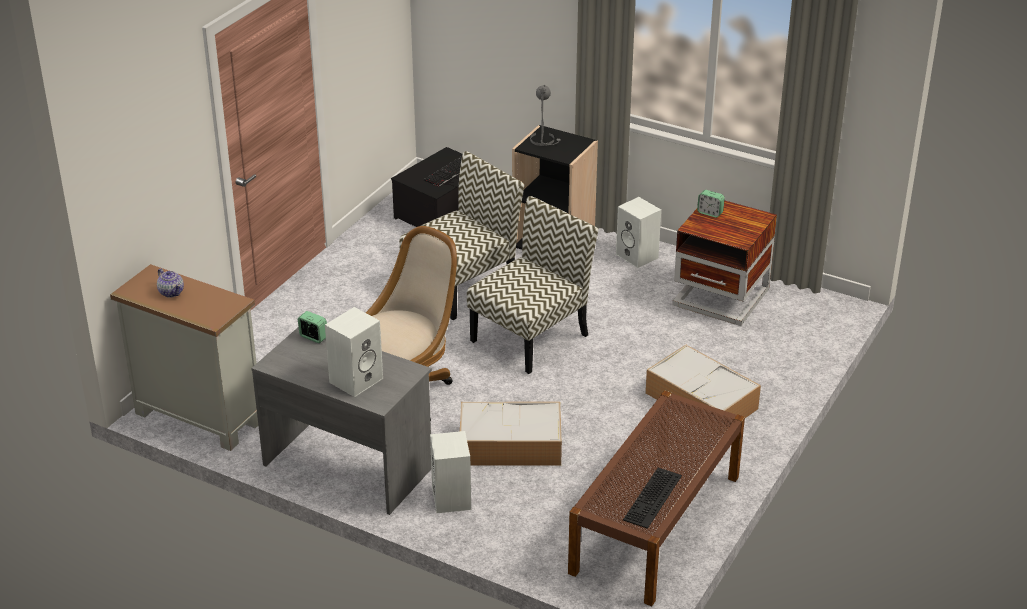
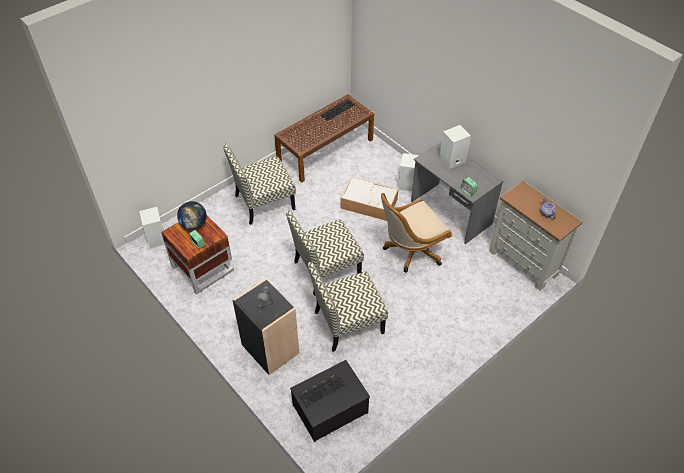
camera: 160 degrees left, 15 degrees up
white speaker [616,197,661,268] -> white speaker moved to [139,207,165,248]
storage box [645,345,761,434] -> chair [223,143,296,225]
none -> globe [177,201,207,230]

